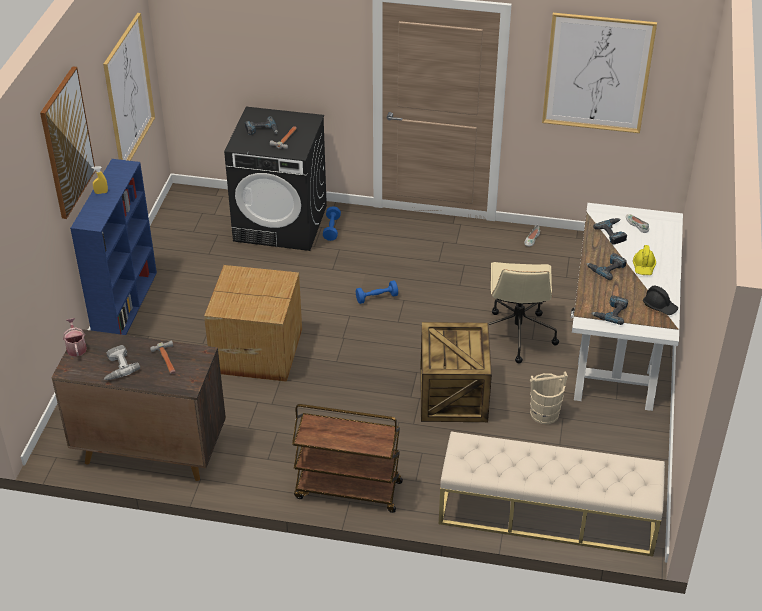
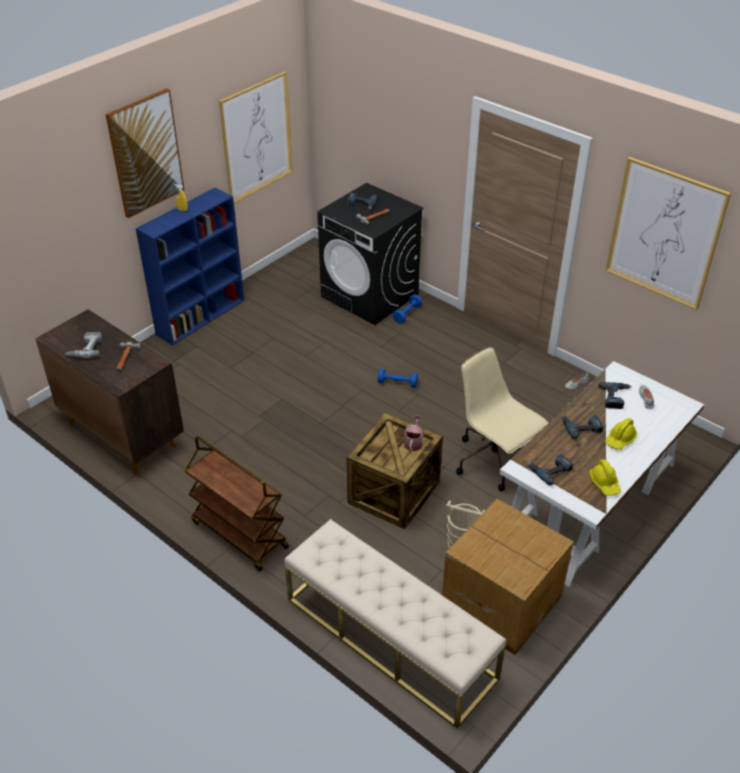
camera: 30 degrees right, 0 degrees up
watering can [63,318,87,357] -> watering can moved to [403,415,424,451]
cardboard box [204,265,302,382] -> cardboard box moved to [442,498,574,655]
beige office chair [488,262,559,363] -> beige office chair turned 105 degrees clockwise [456,347,549,491]
black hard hat [643,286,678,315] -> yellow hard hat [589,460,621,496]

